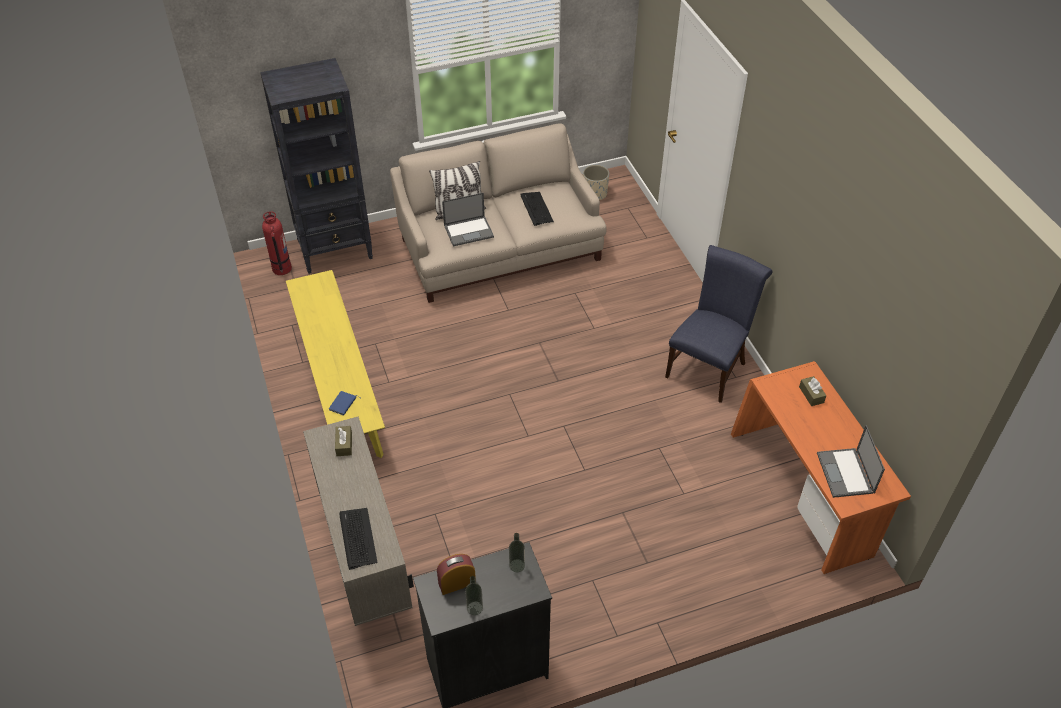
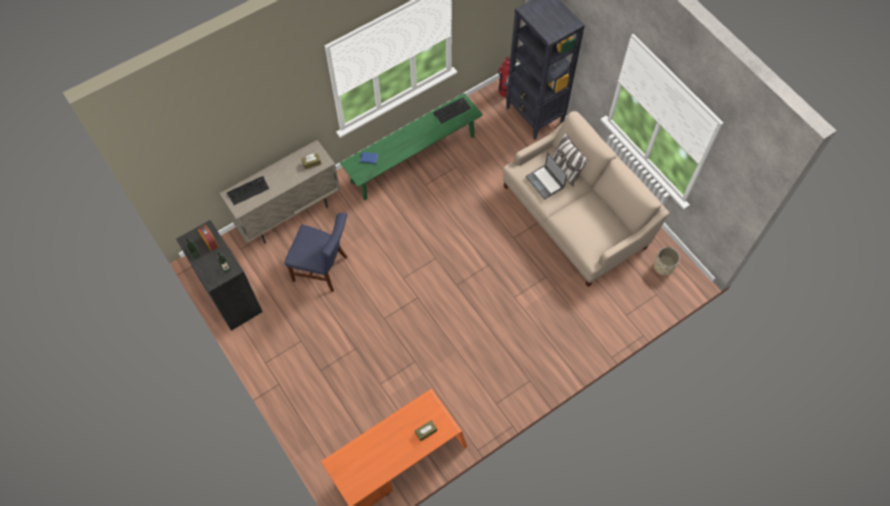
camera: 75 degrees right, 15 degrees up
yellow bench [286,270,385,458] -> green bench [340,93,483,200]
keyboard [520,192,554,226] -> keyboard moved to [433,98,471,124]
blue chair [665,245,773,403] -> blue chair moved to [284,213,347,292]
laptop [817,425,885,498] -> none

